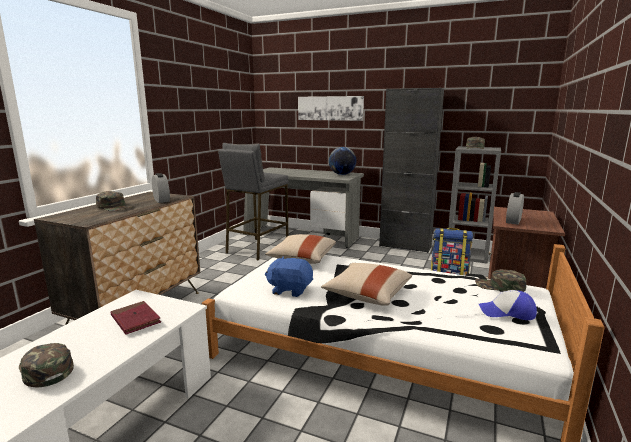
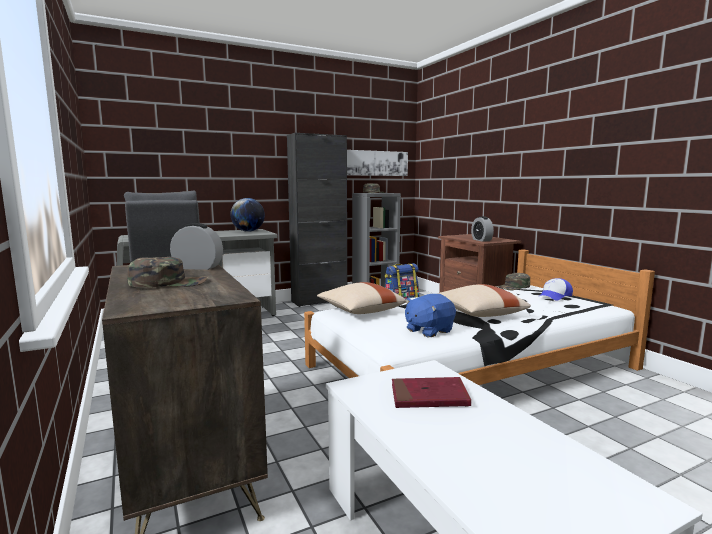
camera: 50 degrees left, 5 degrees down
green cap [19,343,74,387] -> none
picture [298,96,364,121] -> picture moved to [347,150,408,176]

